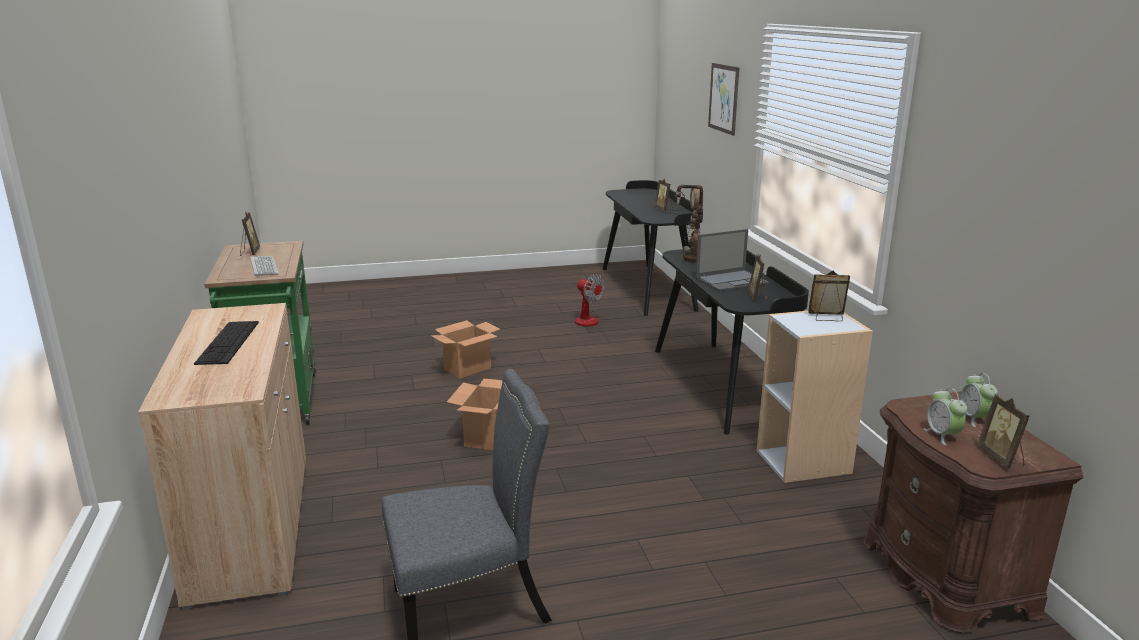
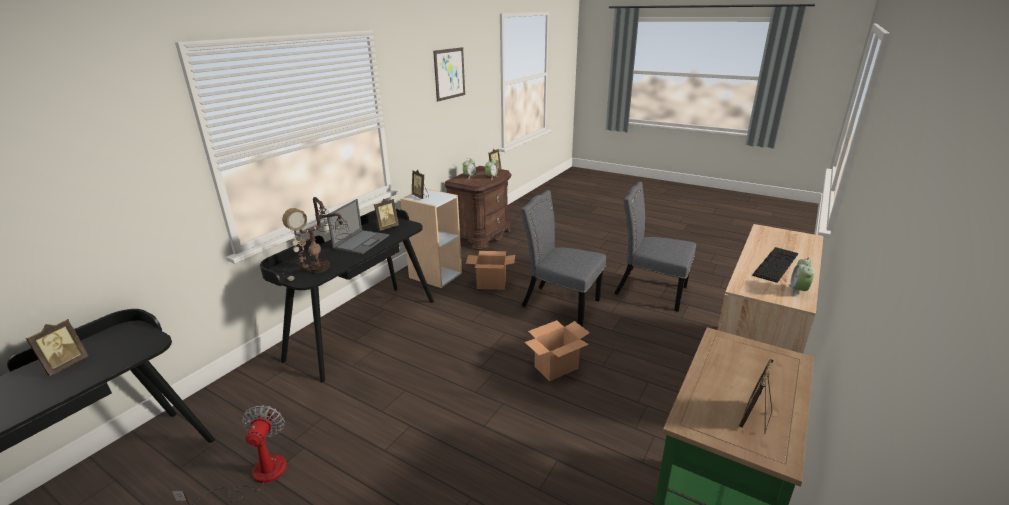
camera: 135 degrees left, 5 degrees up
keyboard [250,256,279,276] -> none
cardboard box [431,320,500,379] -> cardboard box moved to [466,251,515,290]
laptop [695,229,769,291] -> laptop turned 90 degrees clockwise [327,199,389,254]
picture [708,63,739,136] -> picture moved to [433,47,465,102]
none -> grey chair [521,190,606,326]
none -> alarm clock [789,258,815,296]

